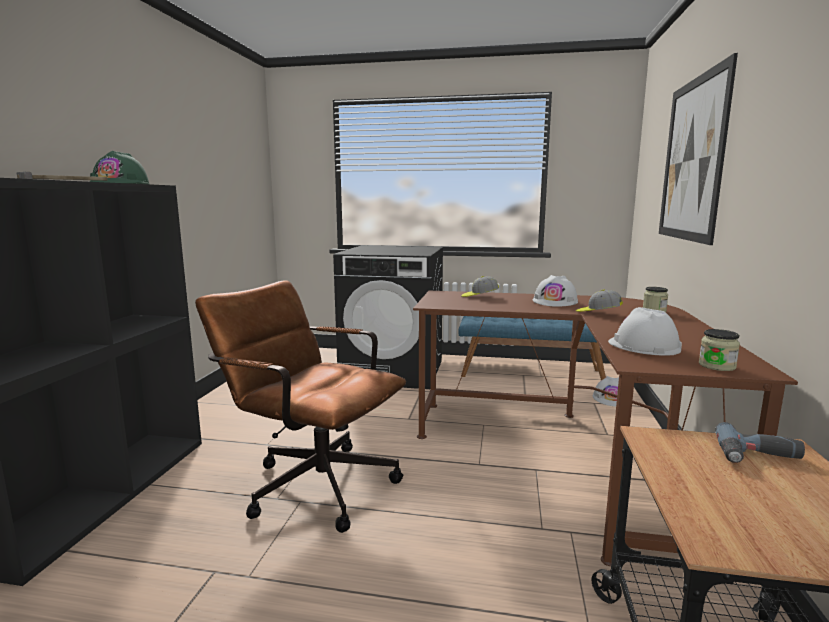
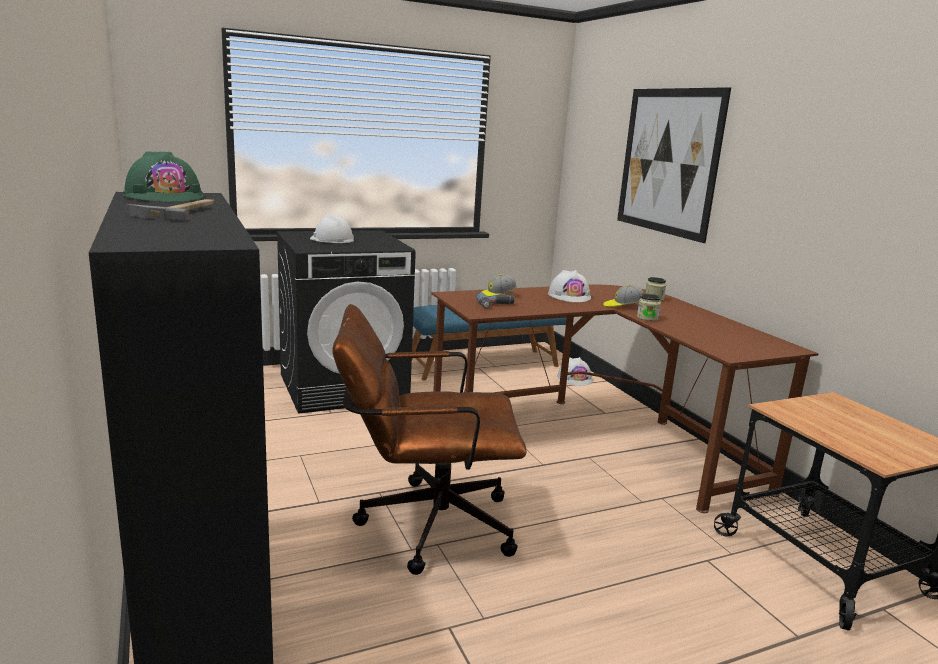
camera: 35 degrees left, 5 degrees up
white hard hat [608,307,682,356] -> white hard hat moved to [310,214,354,243]
jar [699,329,740,371] -> jar moved to [637,294,661,321]
power drill [715,422,805,463] -> power drill moved to [475,292,514,308]

